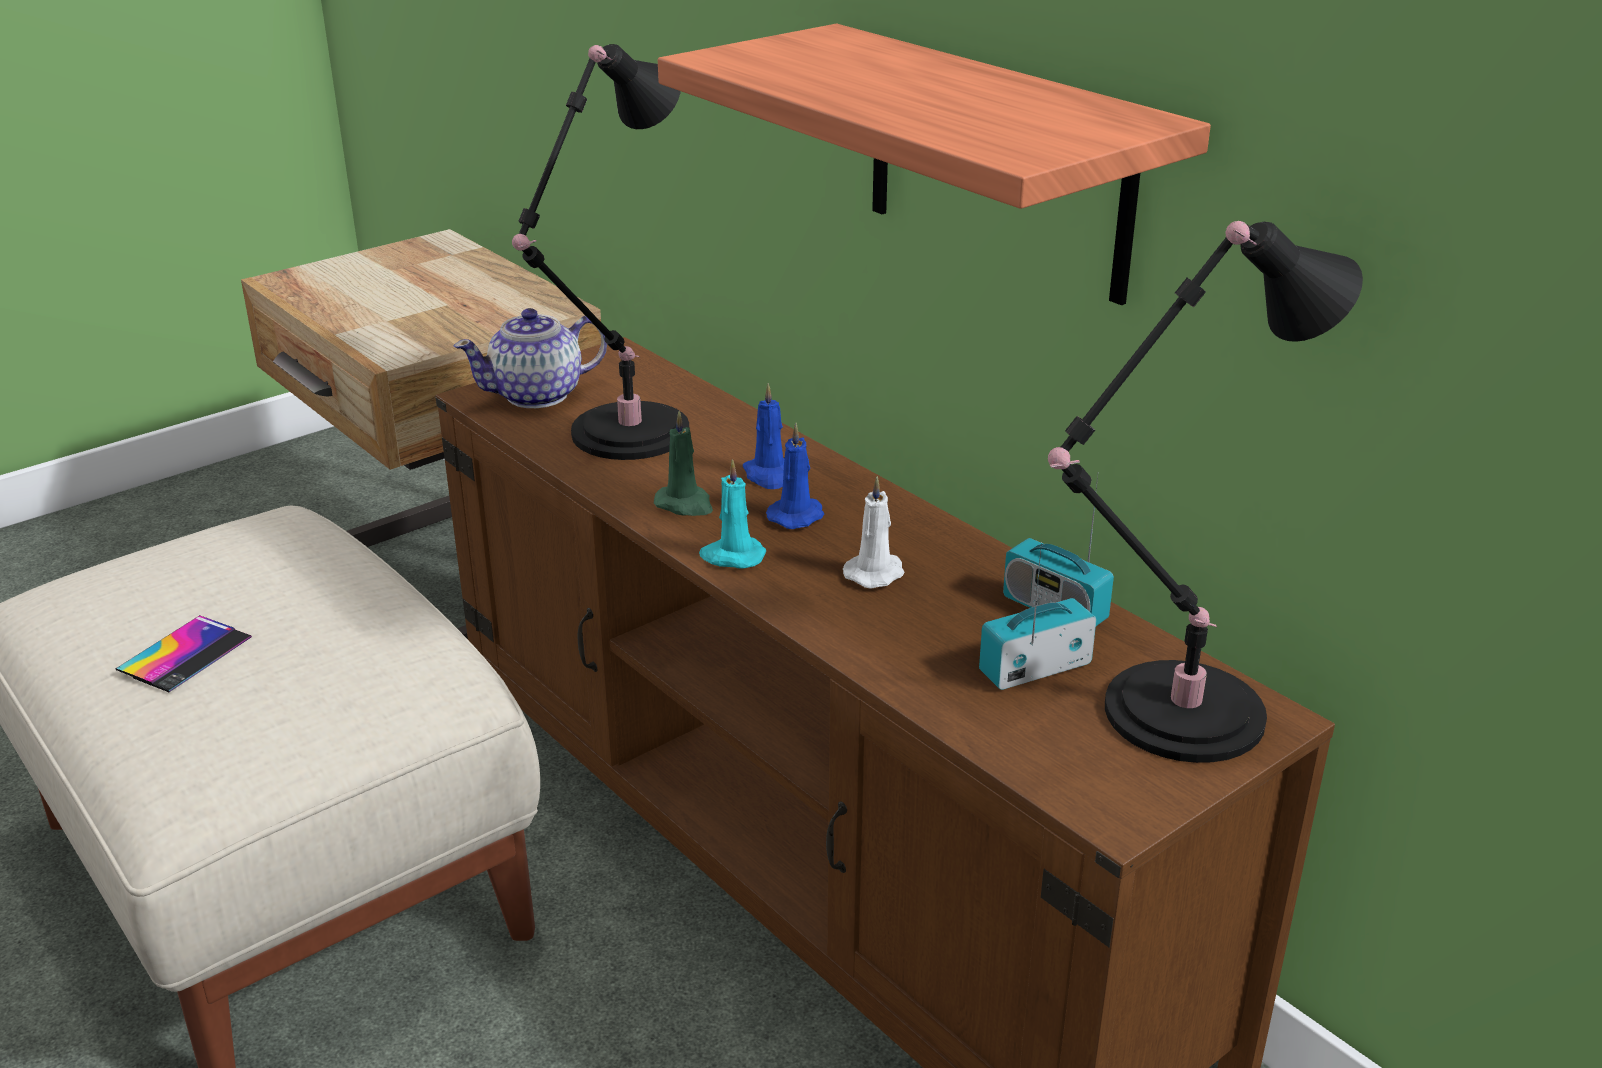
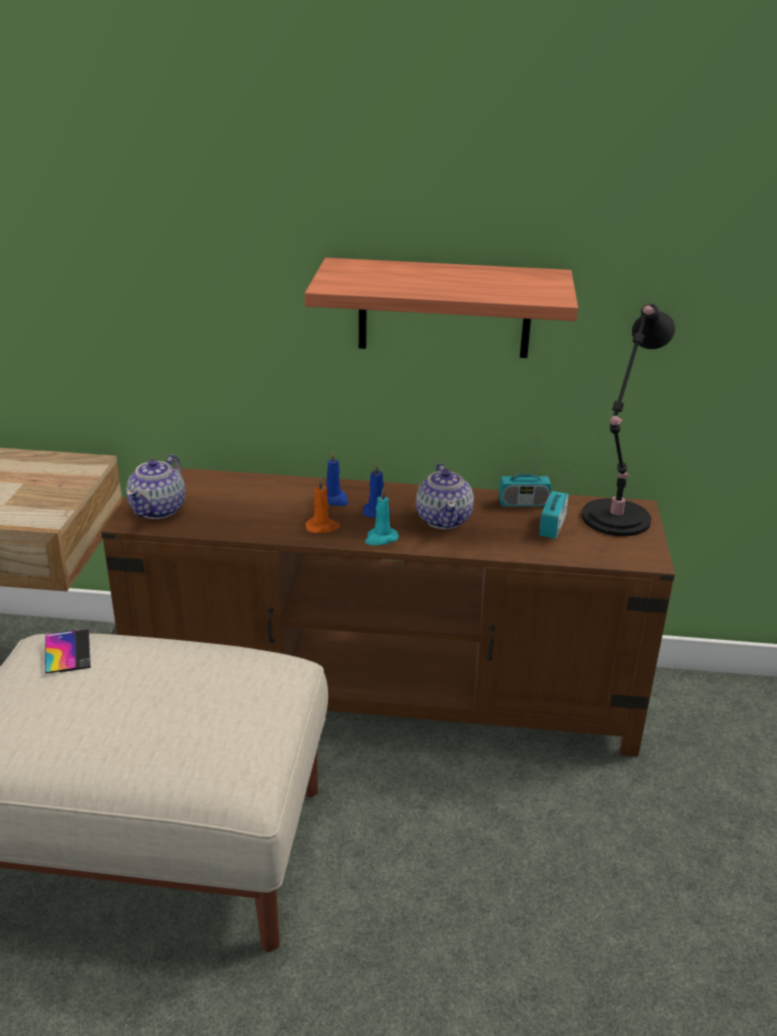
camera: 45 degrees left, 0 degrees up
phone [116,615,252,692] -> phone moved to [45,629,91,674]
black table lamp [512,44,689,460] -> none
green candle [654,411,713,516] -> orange candle [305,478,340,533]
white candle [843,476,905,589] -> teapot [416,463,474,529]

